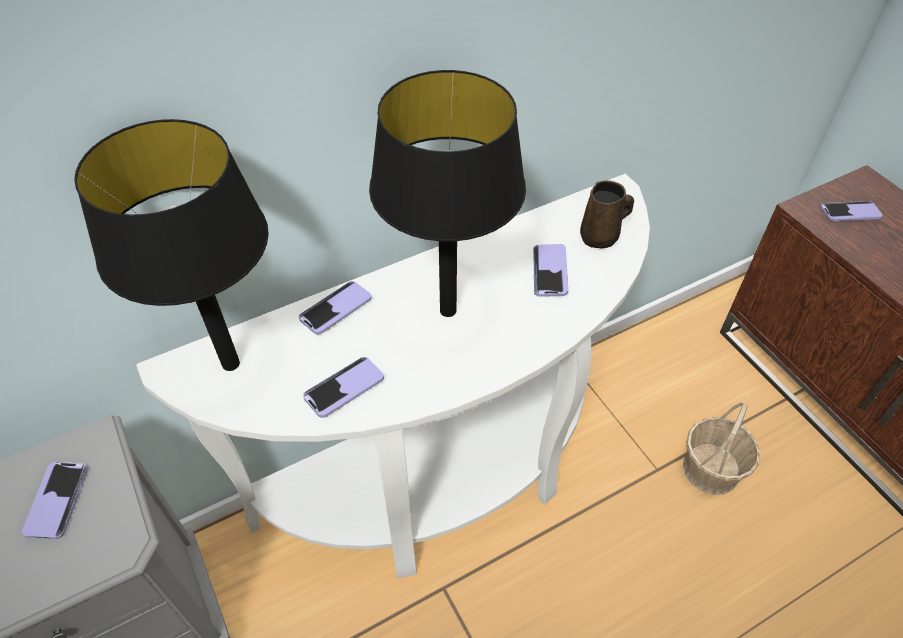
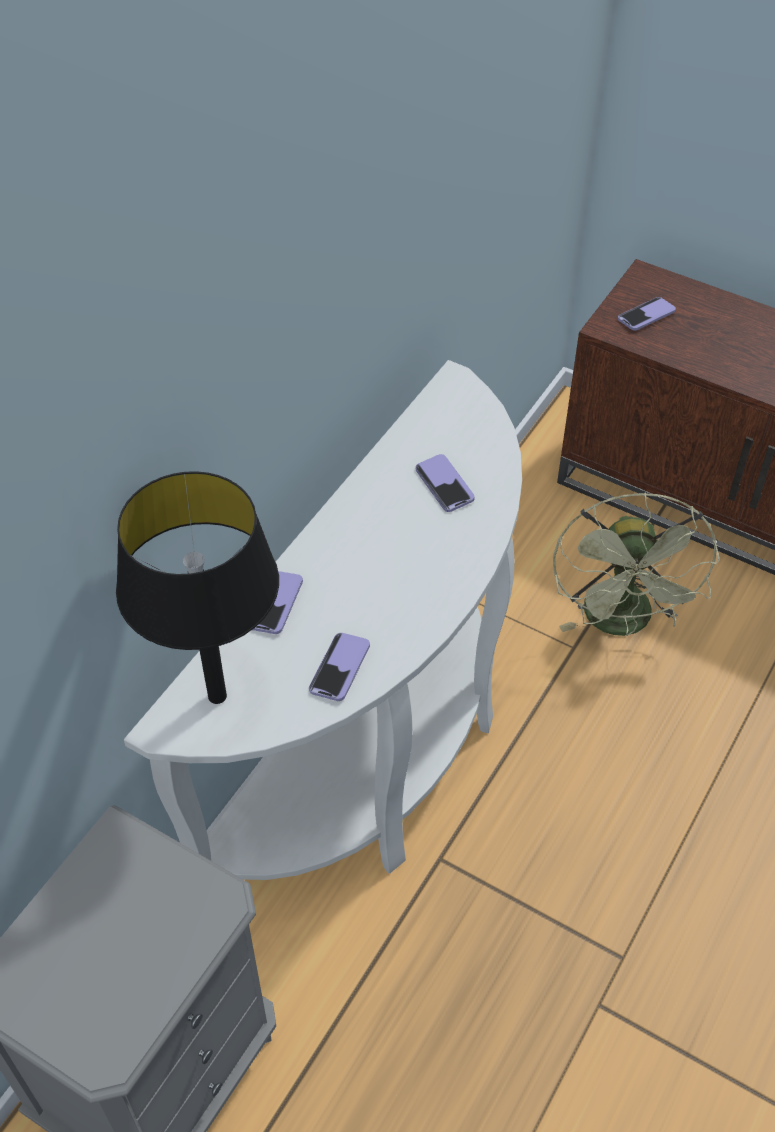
camera: 30 degrees left, 0 degrees up
phone [22,462,88,539] -> none
black table lamp [369,70,526,317] -> none
brown mug [580,180,634,248] -> none
basket [683,402,760,495] -> green fan [553,492,720,636]

